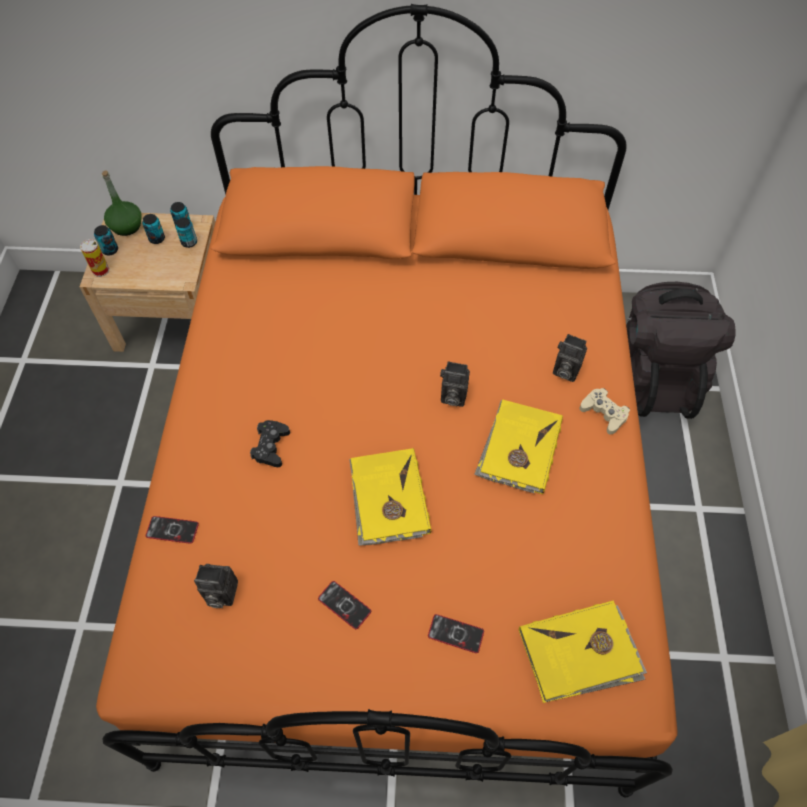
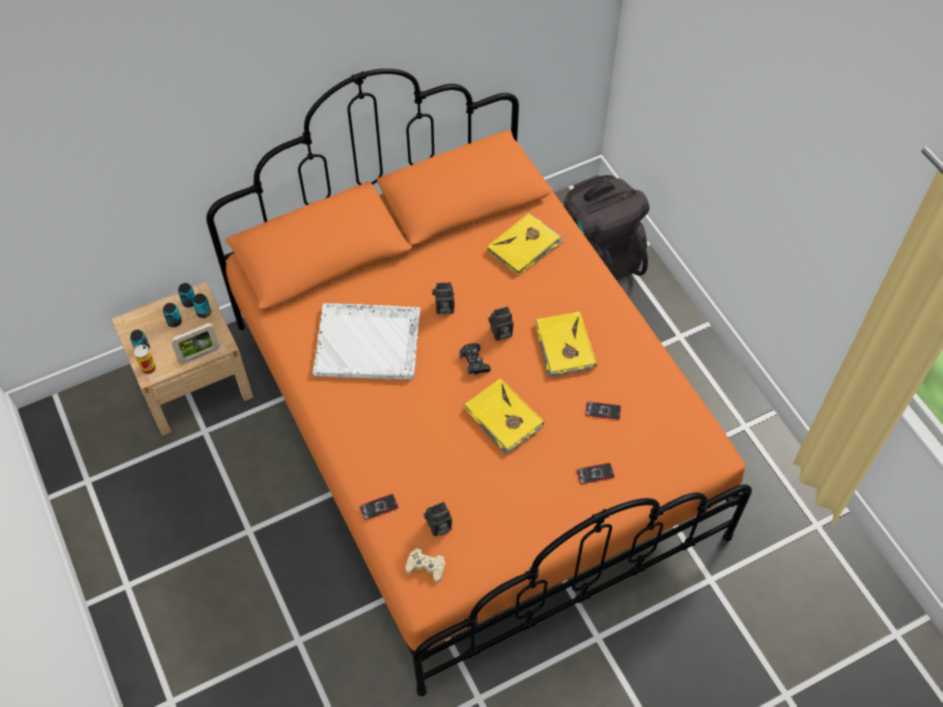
camera: 30 degrees left, 0 degrees up
green bottle [102,170,142,236] -> none
black game controller [250,420,290,467] -> black game controller moved to [459,343,491,375]
phone [318,581,371,629] -> phone moved to [585,402,621,420]
yellow book [519,601,647,703] -> yellow book moved to [487,213,563,276]
camera [553,334,587,382] -> camera moved to [432,282,454,314]
beige game controller [579,388,630,434] -> beige game controller moved to [406,548,445,583]
none -> picture frame [170,323,220,365]
none -> white tray [312,303,421,379]

